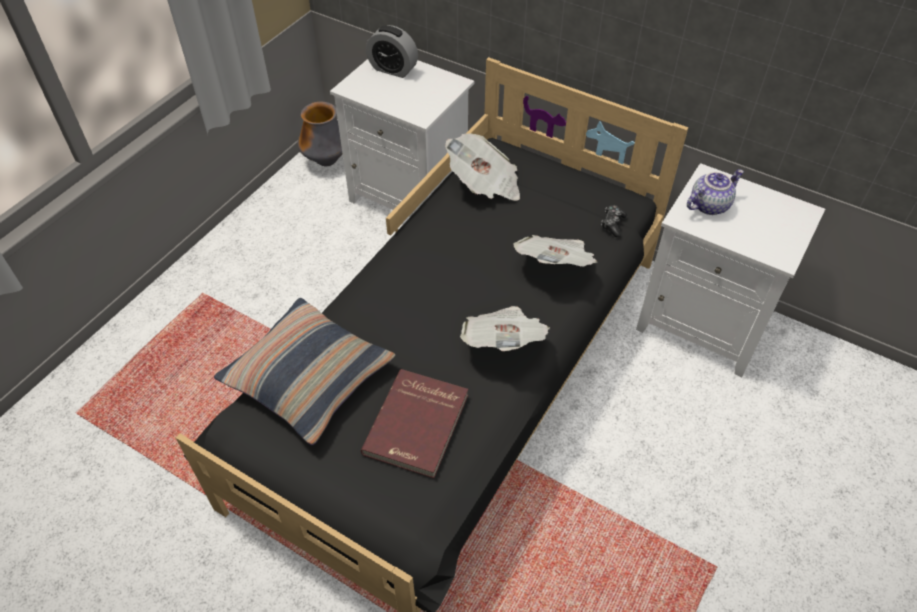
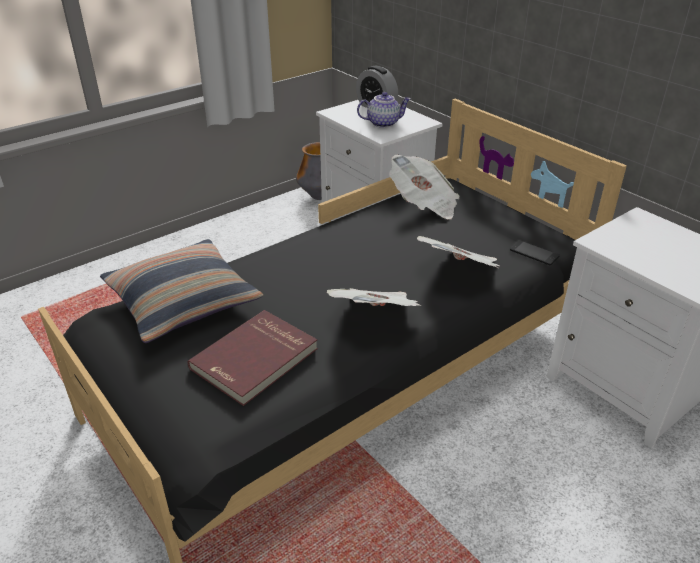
camera: 20 degrees right, 15 degrees down
game controller [601,205,627,237] -> phone [510,240,560,265]
teapot [687,169,744,215] -> teapot moved to [357,92,411,128]

